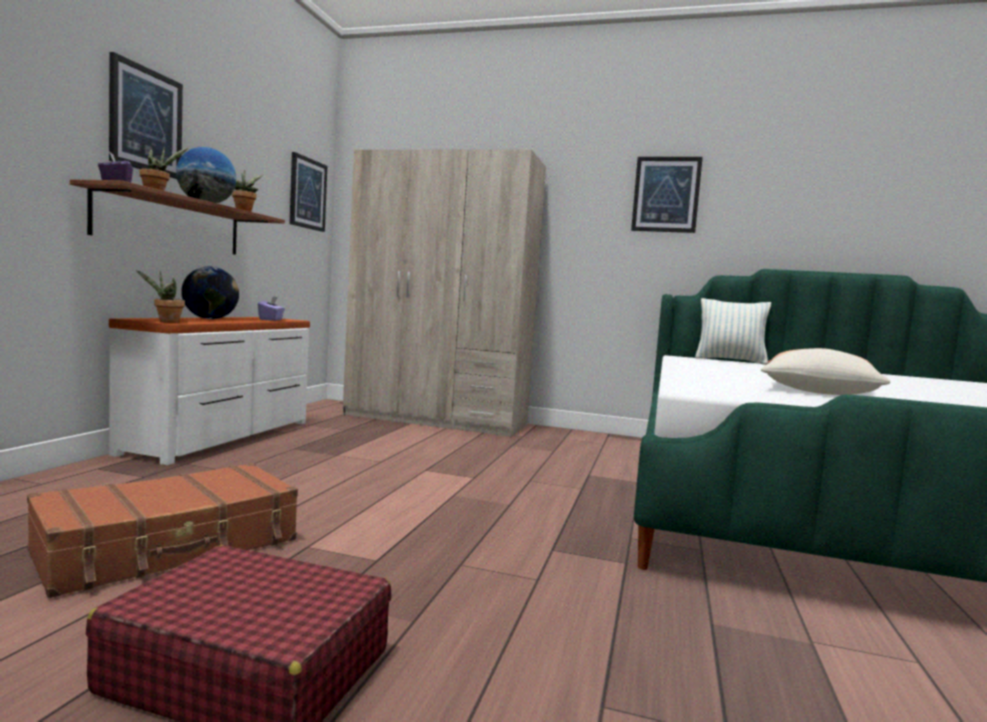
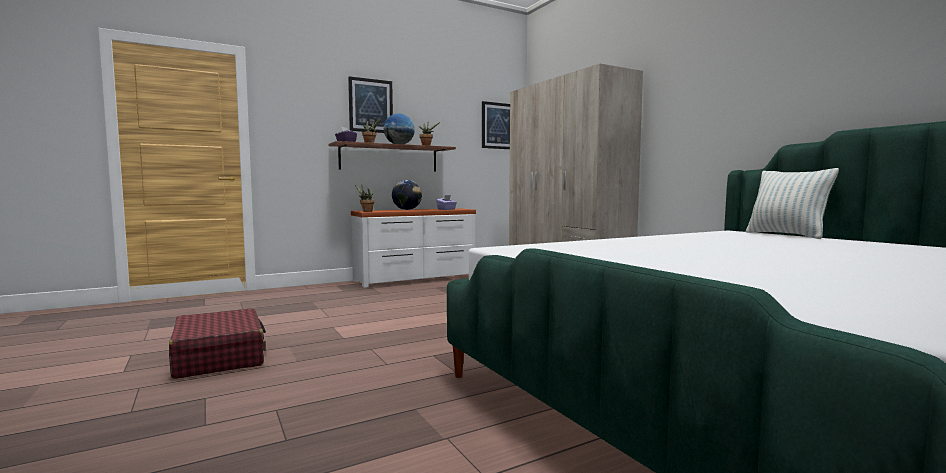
camera: 45 degrees right, 0 degrees up
brown suitcase [27,463,298,598] -> none
picture [631,157,703,233] -> none
pillow [761,348,890,395] -> none

